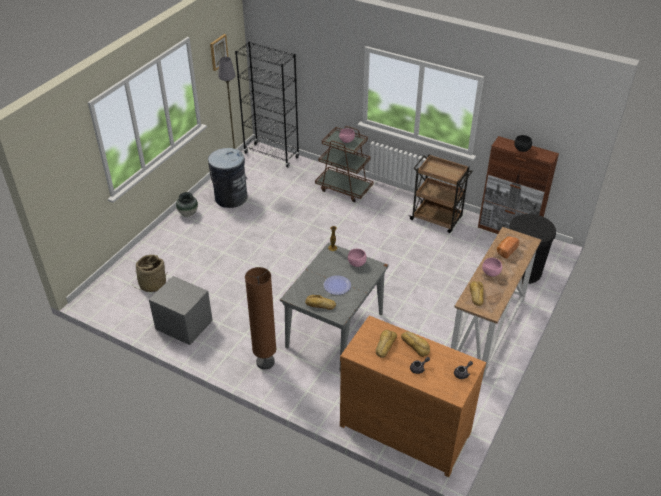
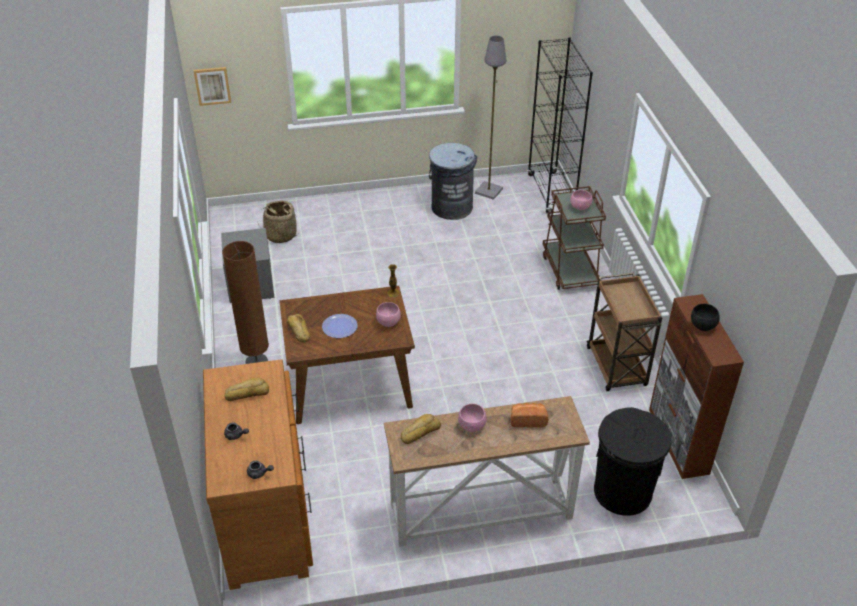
camera: 50 degrees right, 0 degrees up
vase [176,192,198,217] -> none
picture [210,34,228,71] -> picture moved to [194,67,231,106]
grey dining table [280,242,389,372] -> brown dining table [279,286,415,424]
bread [401,331,430,357] -> none

